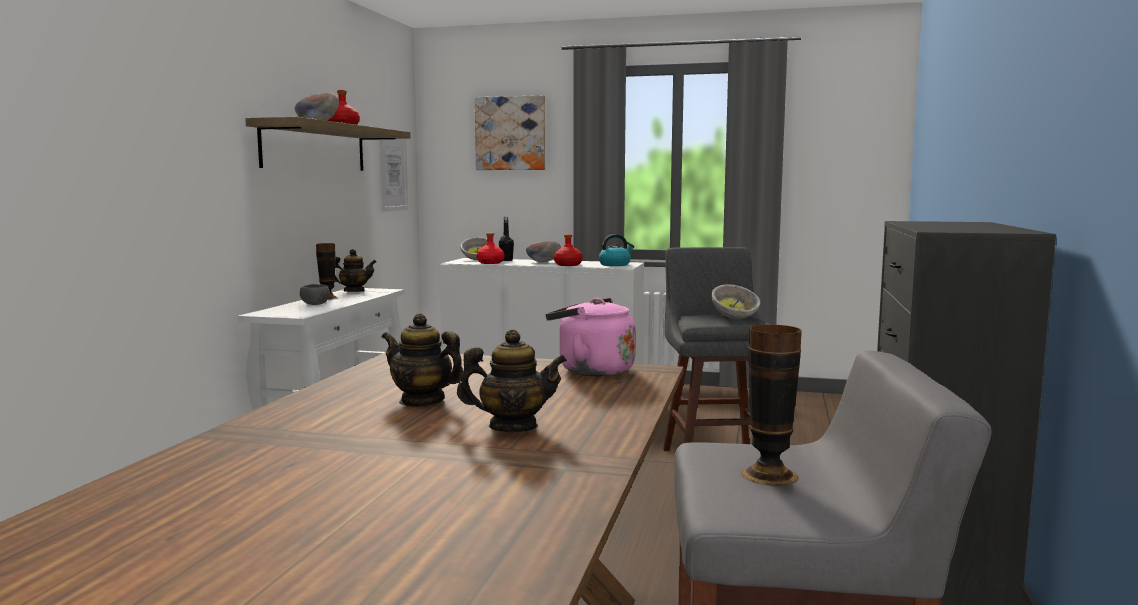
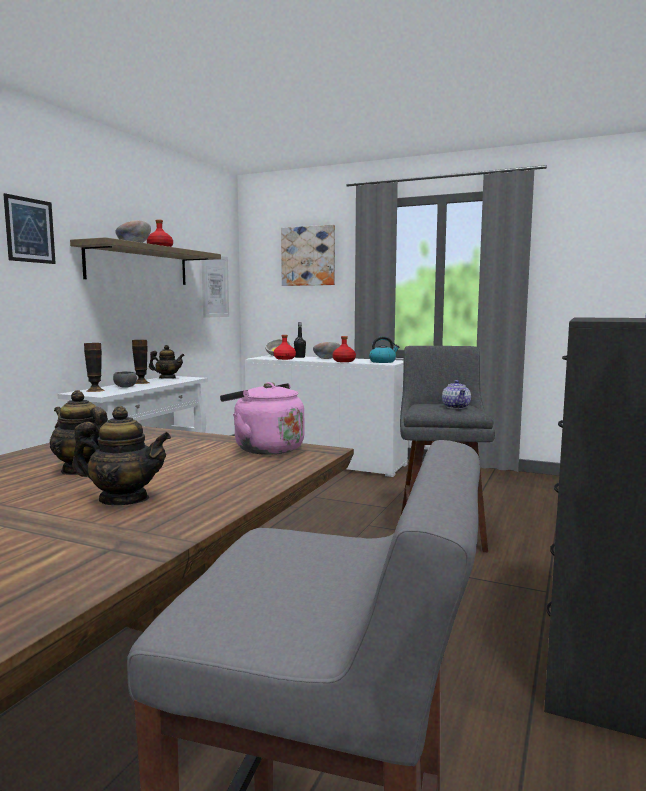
camera: 10 degrees right, 0 degrees up
bowl [711,284,761,319] -> teapot [442,380,471,409]
vase [741,325,802,486] -> vase moved to [84,343,105,392]
none -> picture [3,193,56,264]

